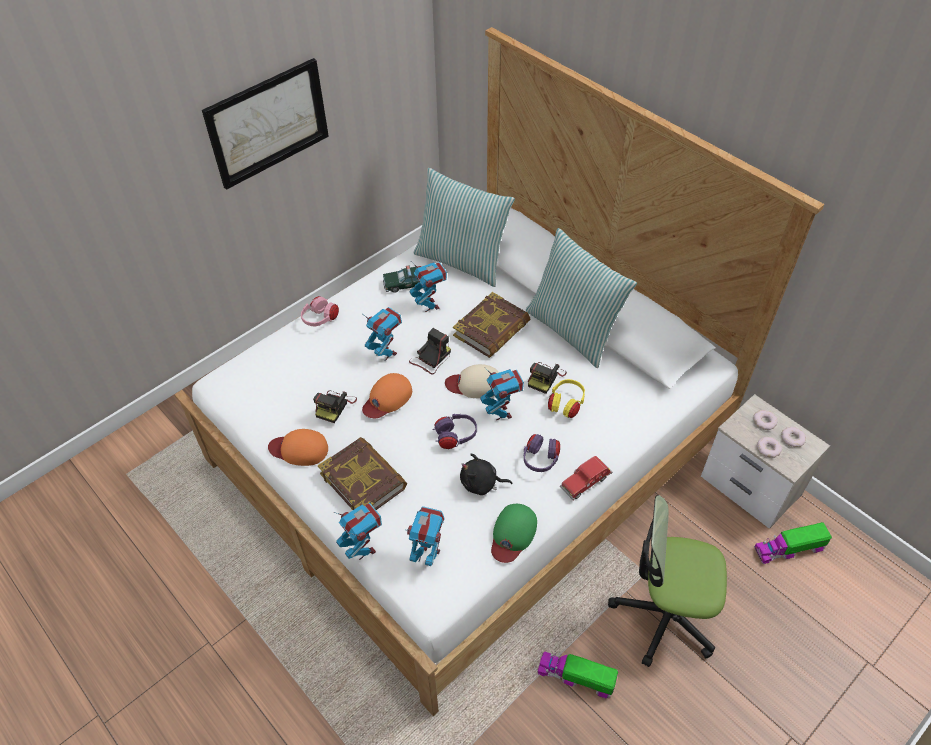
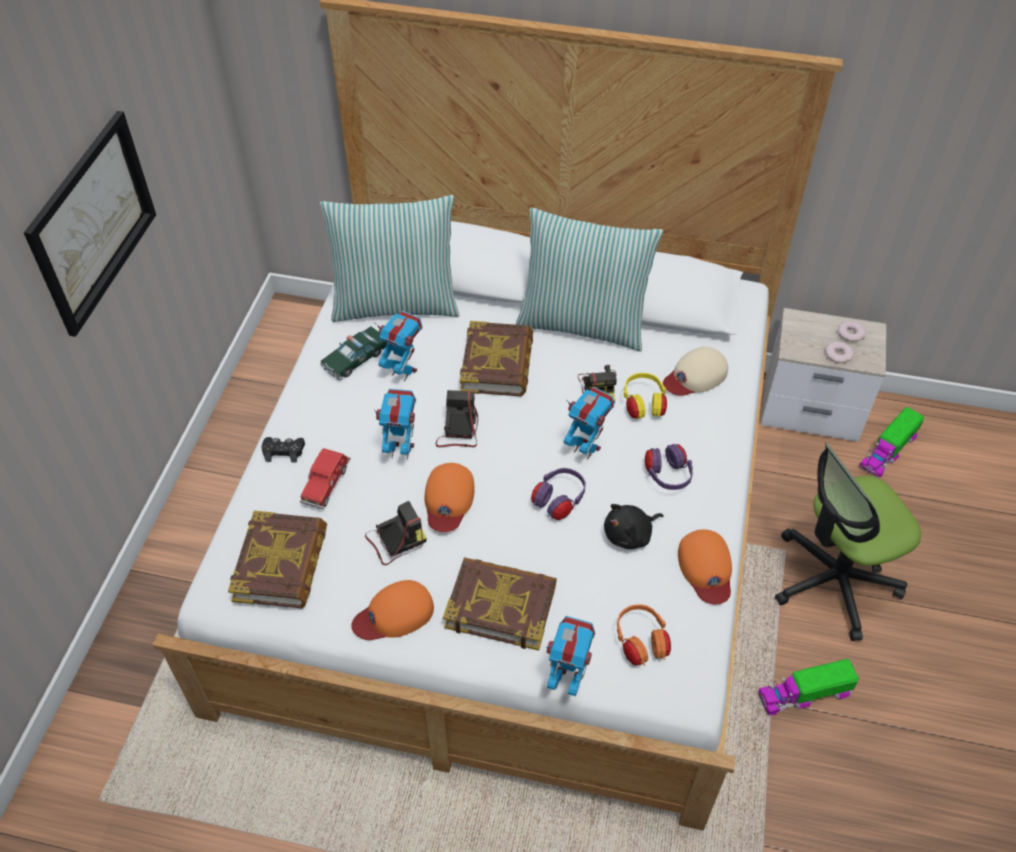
camera: 35 degrees left, 0 degrees up
pink headphones [301,296,339,326] -> black game controller [261,437,305,463]
camera [313,390,357,423] -> camera turned 105 degrees counterclockwise [365,501,427,565]
toy robot [407,506,445,566] -> orange headphones [617,604,671,666]
beige cap [445,364,499,398] -> beige cap moved to [663,347,728,396]
green cap [491,504,537,563] -> orange cap [678,529,732,604]
red toy car [560,456,613,500] -> red toy car moved to [300,448,350,509]
donut [753,410,778,430] -> none
none -> book [228,511,327,608]

